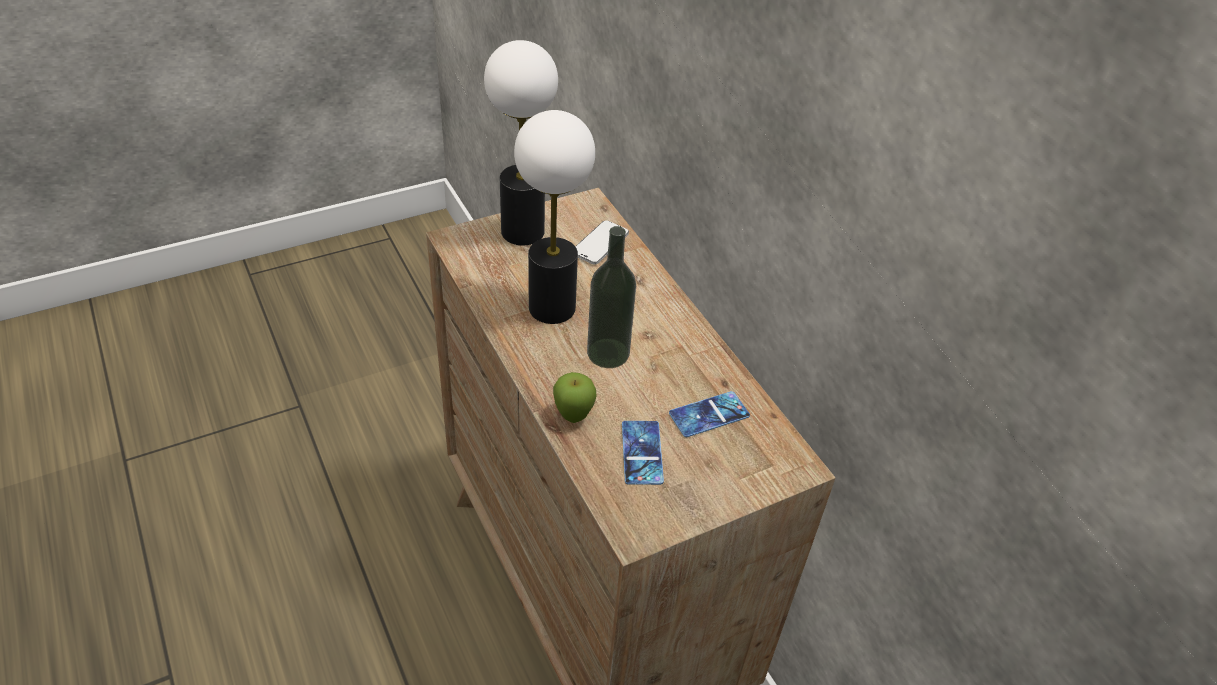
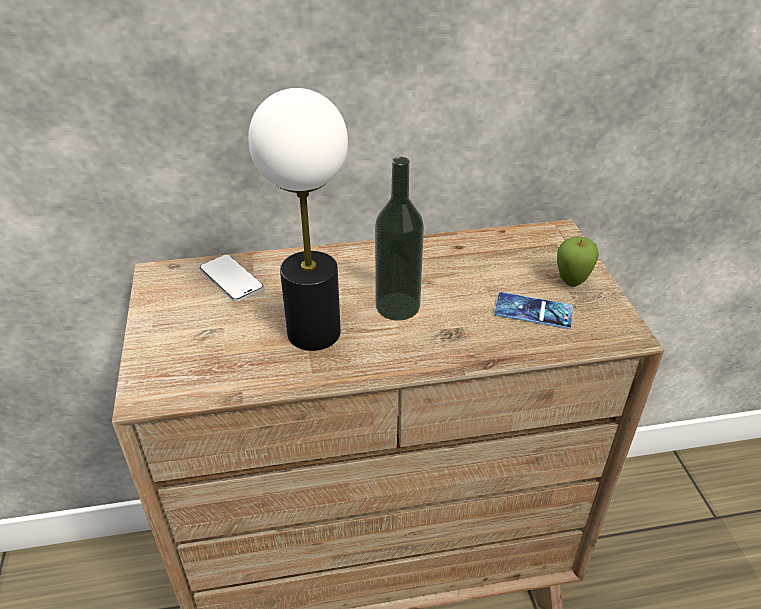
camera: 70 degrees left, 5 degrees down
table lamp [484,40,558,245] -> none
apple [553,372,597,423] -> apple moved to [557,237,599,287]
phone [669,391,750,437] -> none

